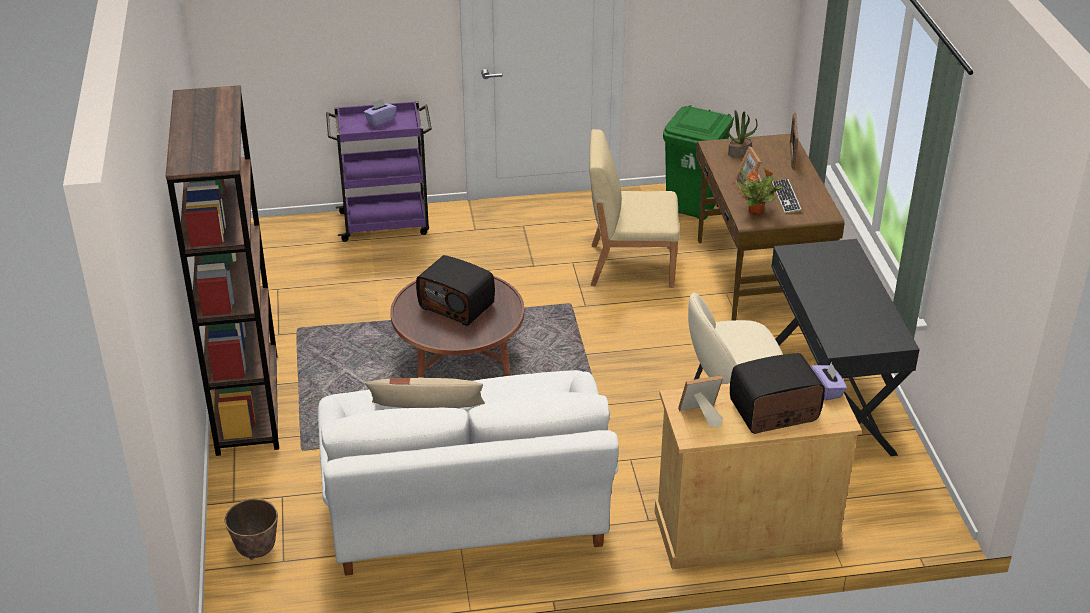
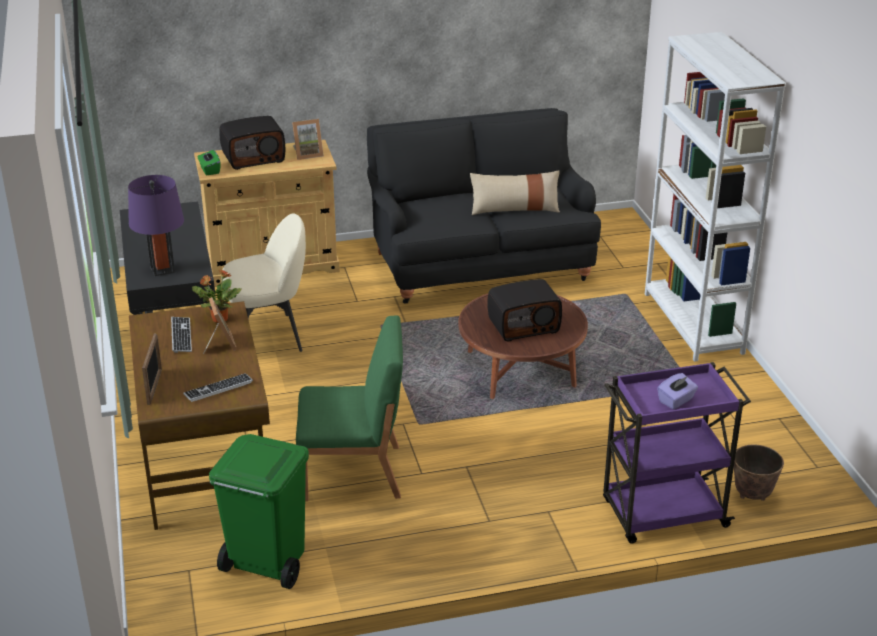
camera: 175 degrees right, 5 degrees down
brown bookcase [166,85,279,456] -> white bookcase [645,32,786,362]
planter [225,499,278,560] -> planter moved to [734,444,784,501]
white sofa [318,370,619,576] -> black sofa [367,108,601,304]
radio [416,255,495,326] -> radio turned 135 degrees clockwise [487,279,562,341]
beige chair [589,129,680,288] -> green chair [296,315,403,501]
potted plant [727,110,757,158] -> keyboard [183,373,253,402]
purple tissue box [811,362,847,400] -> green tissue box [197,149,221,175]
none -> purple table lamp [128,175,184,276]

